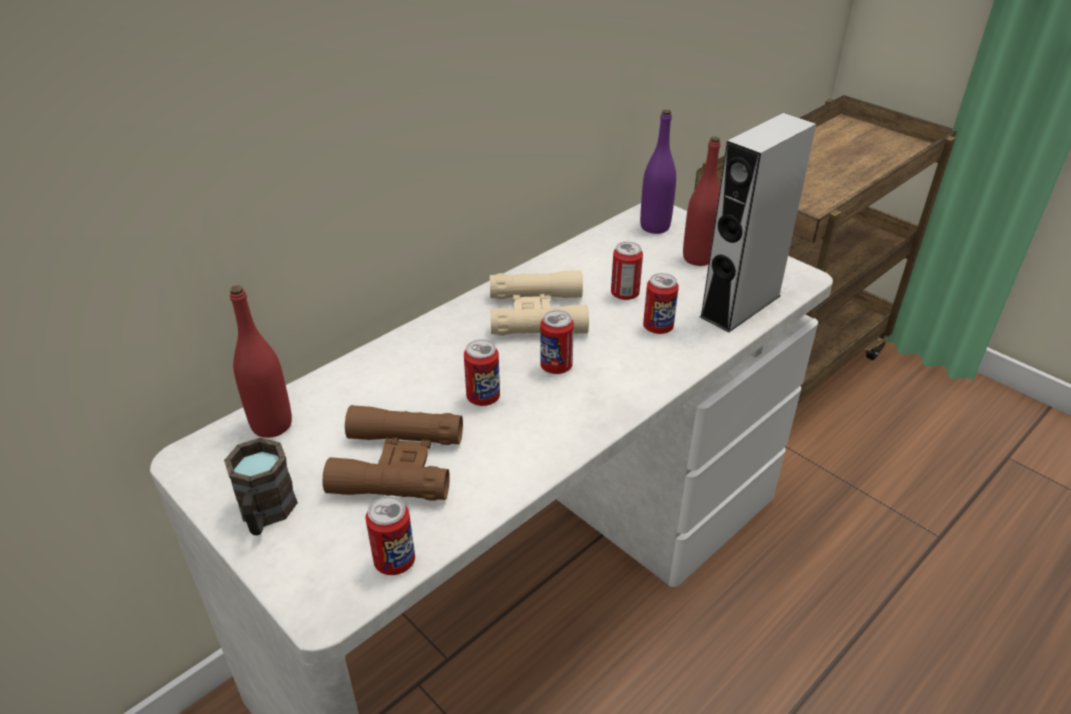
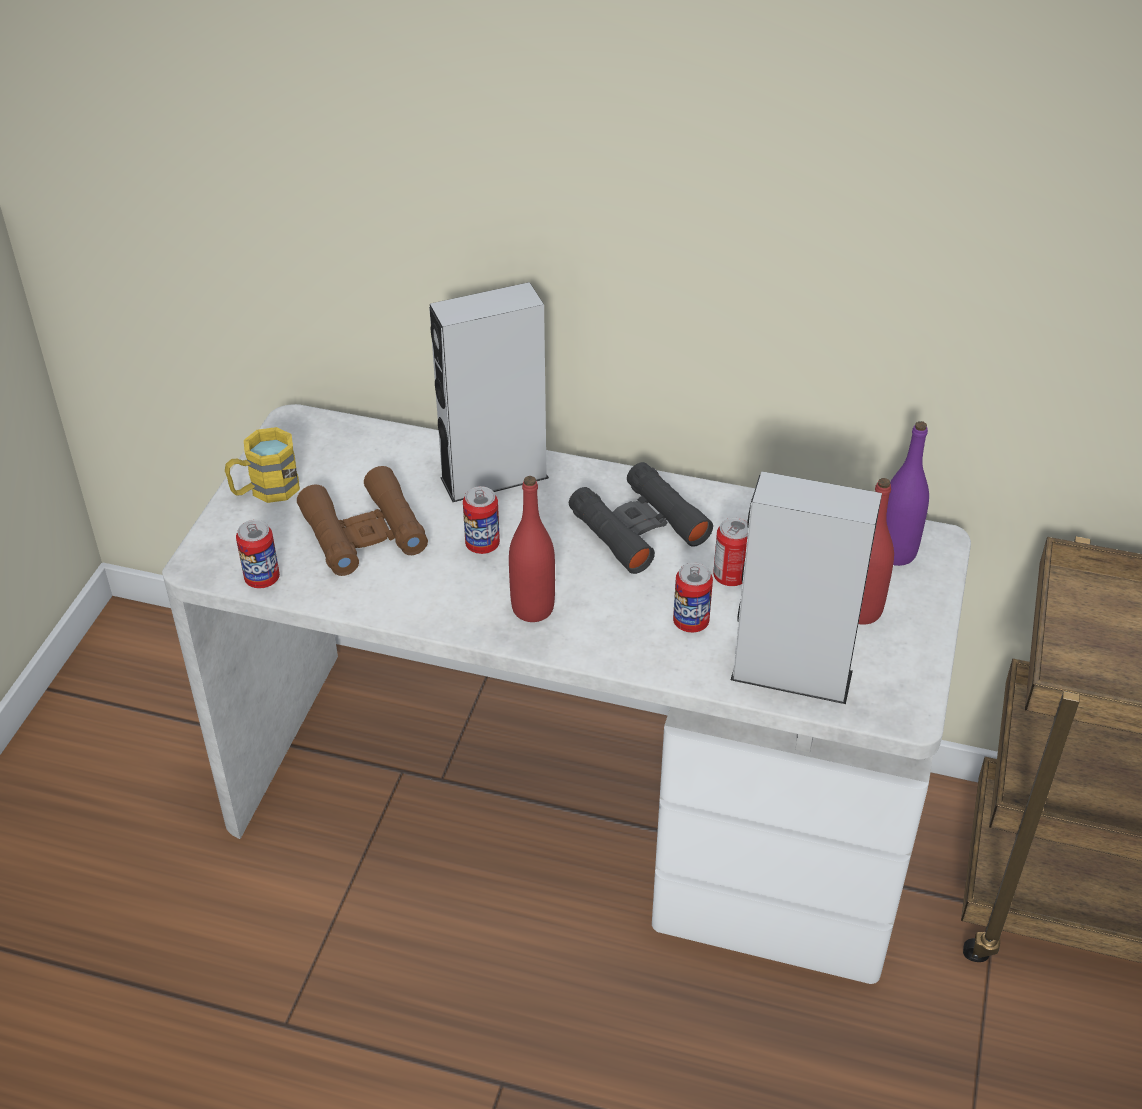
camera: 60 degrees right, 5 degrees up
brown mug [224,437,298,535] -> yellow mug [225,427,300,503]
red bottle [230,285,292,438] -> red bottle moved to [509,476,555,622]
beige binoculars [490,270,589,336] -> black binoculars [569,462,713,574]
can [540,310,574,374] -> none
none -> grey speaker [429,282,549,502]

